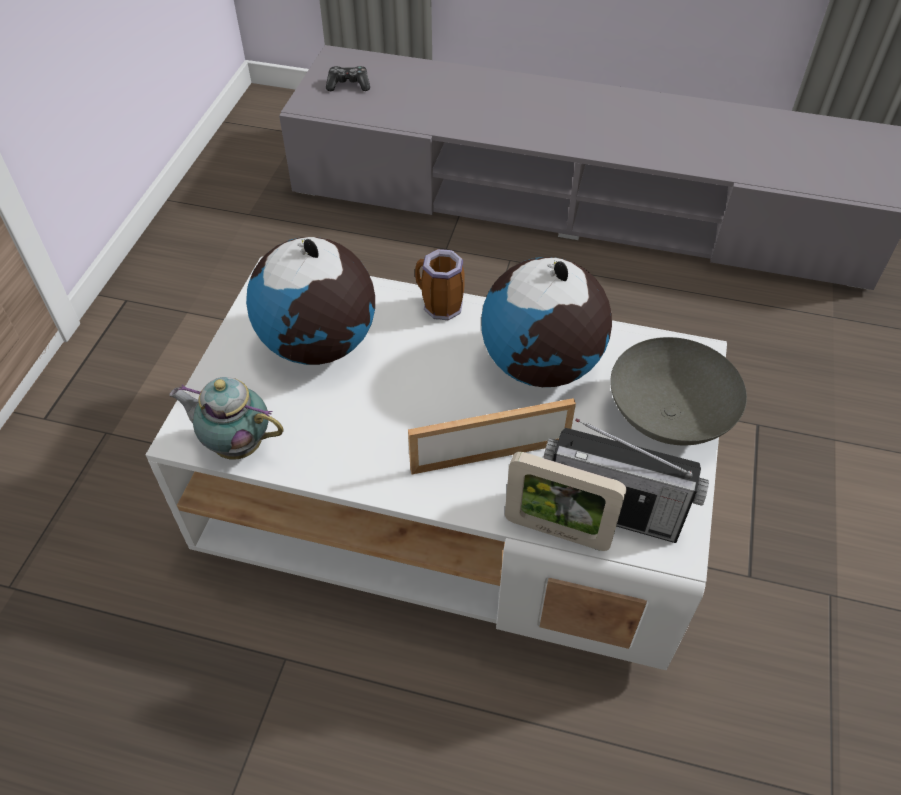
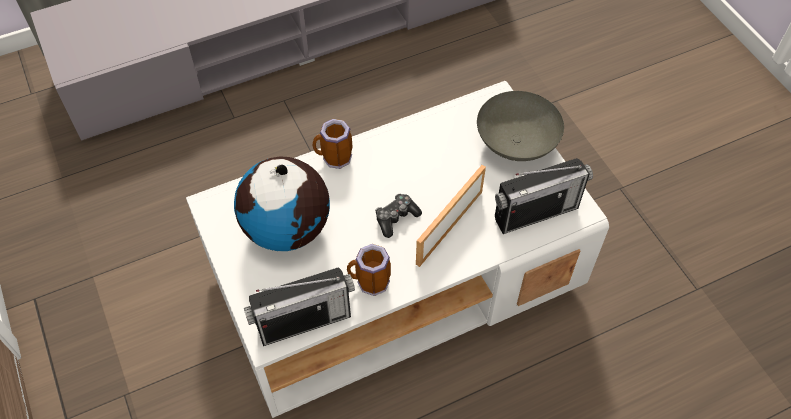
camera: 40 degrees left, 5 degrees up
teapot [169,377,284,460] -> radio [244,267,355,346]
game controller [326,66,370,91] -> game controller moved to [375,194,422,238]
globe [481,257,612,387] -> none
picture frame [505,452,627,551] -> none
none -> mug [347,244,391,296]

